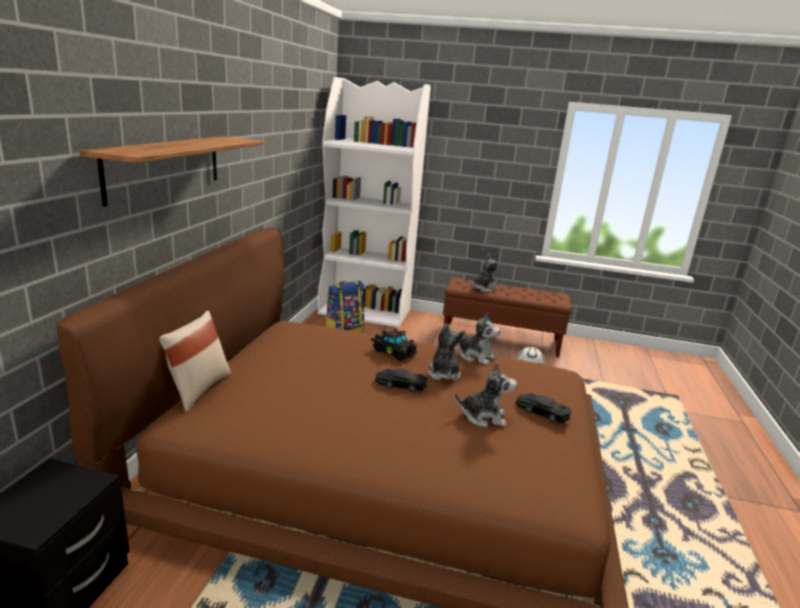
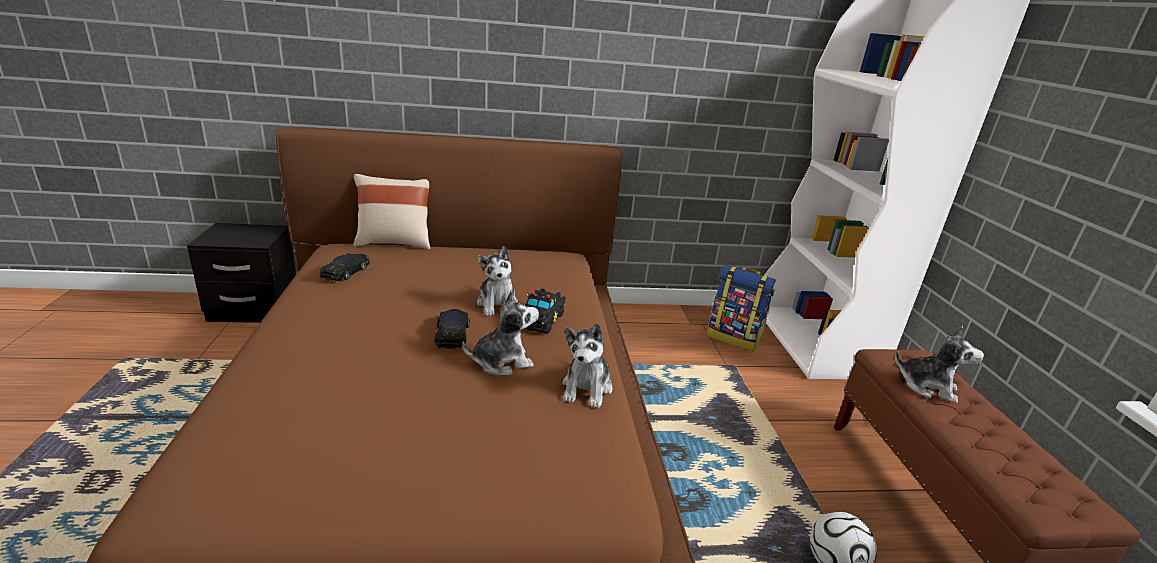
camera: 70 degrees right, 5 degrees up
shelf [80,136,263,207] -> none
plush toy [455,363,517,427] -> plush toy moved to [477,246,518,316]
black toy car [516,393,572,423] -> black toy car moved to [319,253,370,281]

